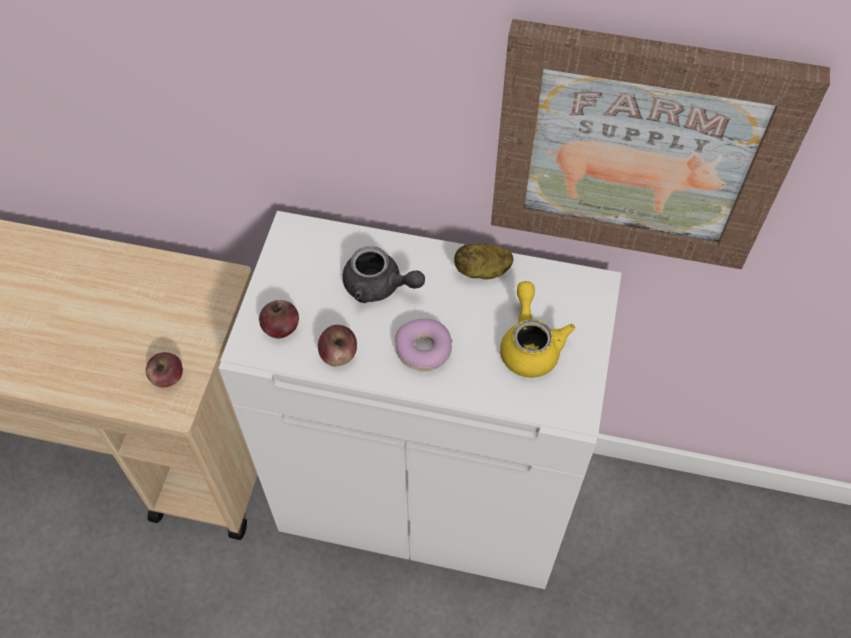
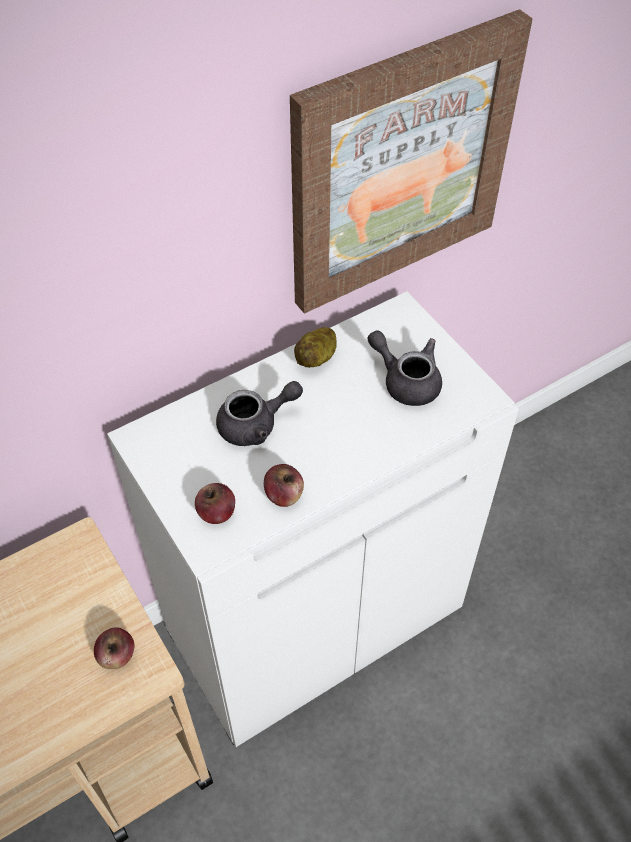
camera: 45 degrees left, 5 degrees down
donut [395,319,453,371] -> none
yellow teapot [500,281,575,378] -> grey teapot [367,330,442,406]

